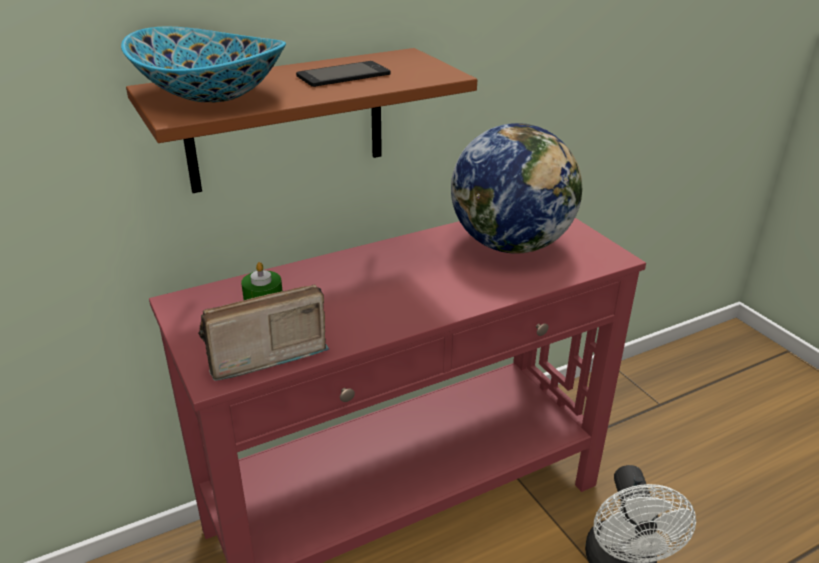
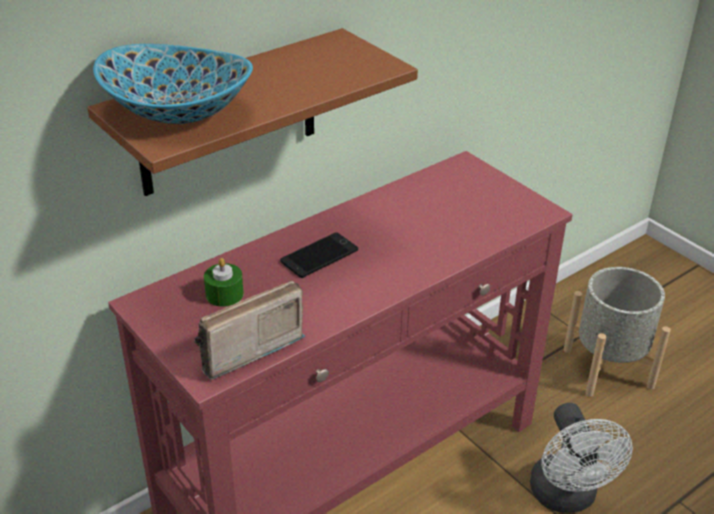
camera: 10 degrees left, 5 degrees up
phone [296,61,391,87] -> phone moved to [280,232,358,278]
globe [451,123,582,254] -> none
none -> grey planter [564,267,671,397]

